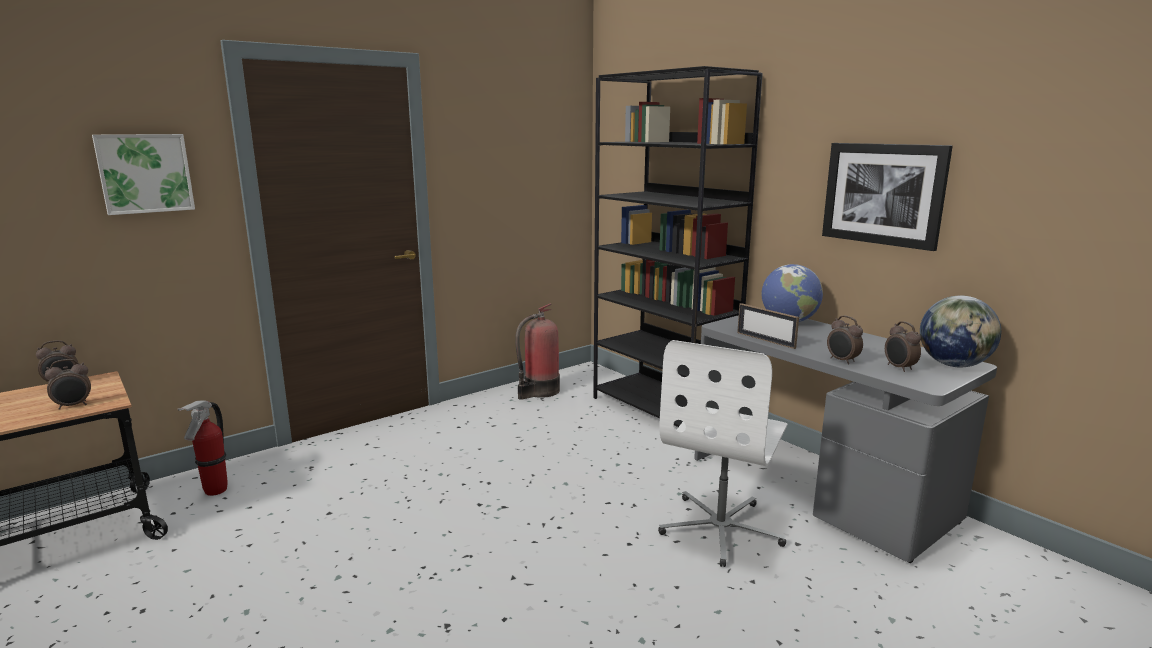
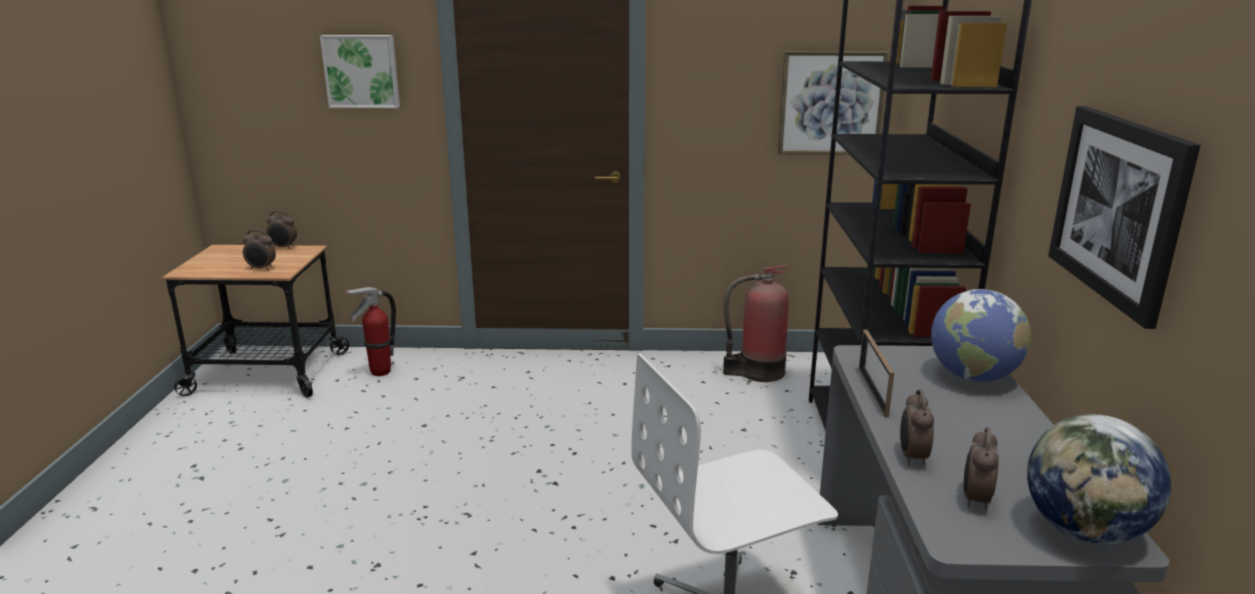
camera: 40 degrees right, 5 degrees up
none -> picture [778,51,889,155]

